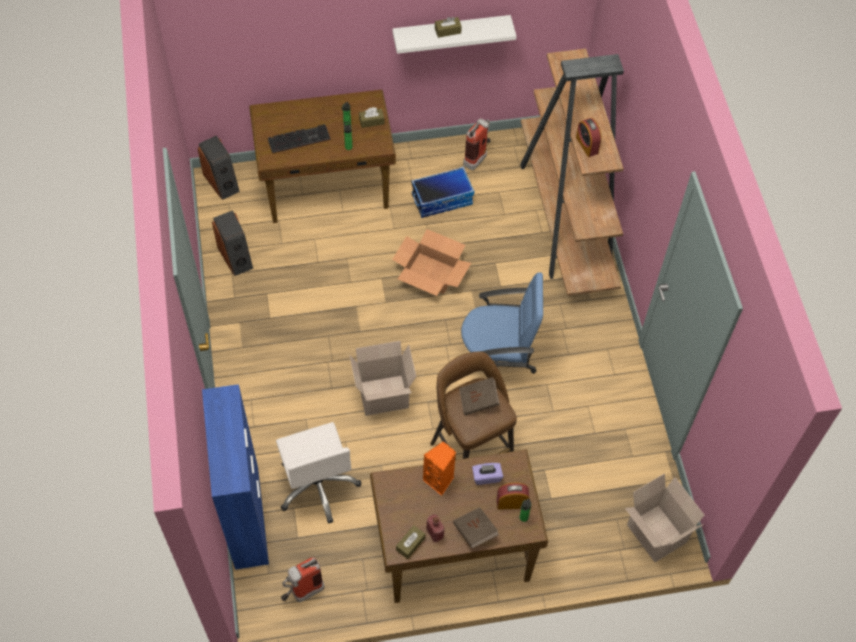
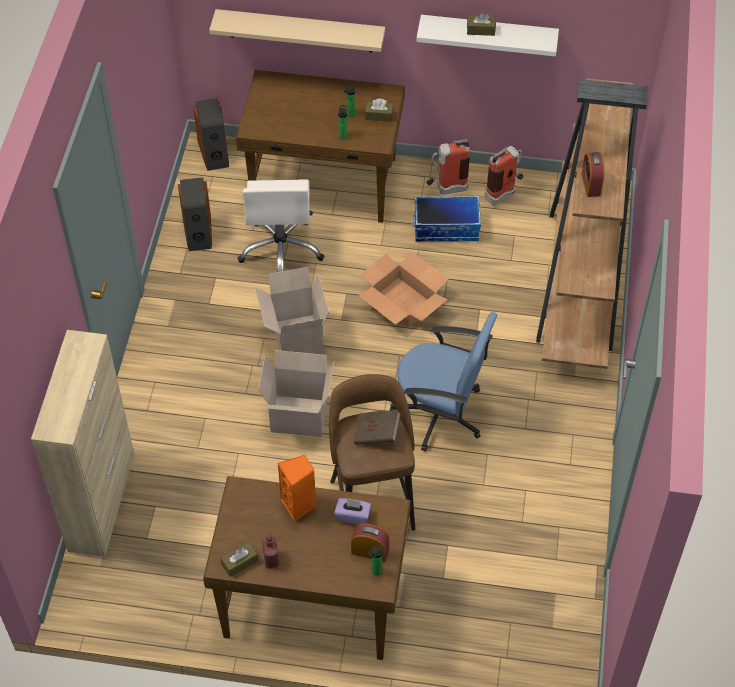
camera: 20 degrees right, 5 degrees down
blue cabinet [202,384,269,570] -> beige cabinet [31,330,134,557]
keyboard [268,124,331,153] -> none
white office chair [276,422,361,524] -> white office chair moved to [238,179,324,272]
fire extinguisher [281,557,324,602] -> fire extinguisher moved to [426,139,470,194]
brown book [453,507,499,548] -> none
cardboard box [625,473,705,562] -> cardboard box moved to [255,267,329,354]
none -> beige shelf [209,9,385,52]

